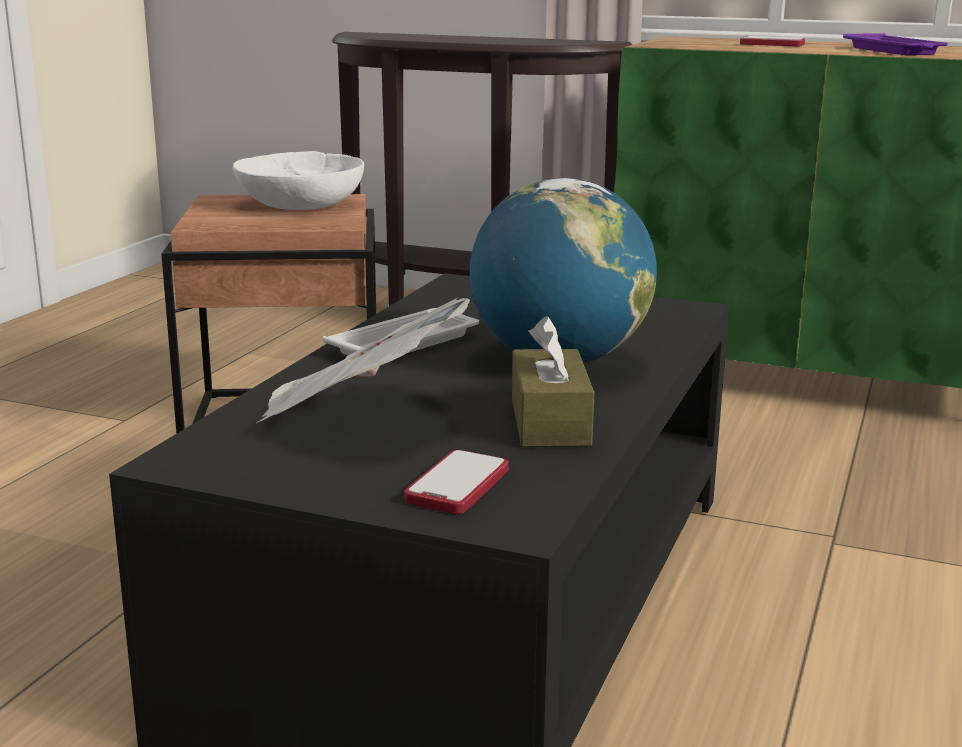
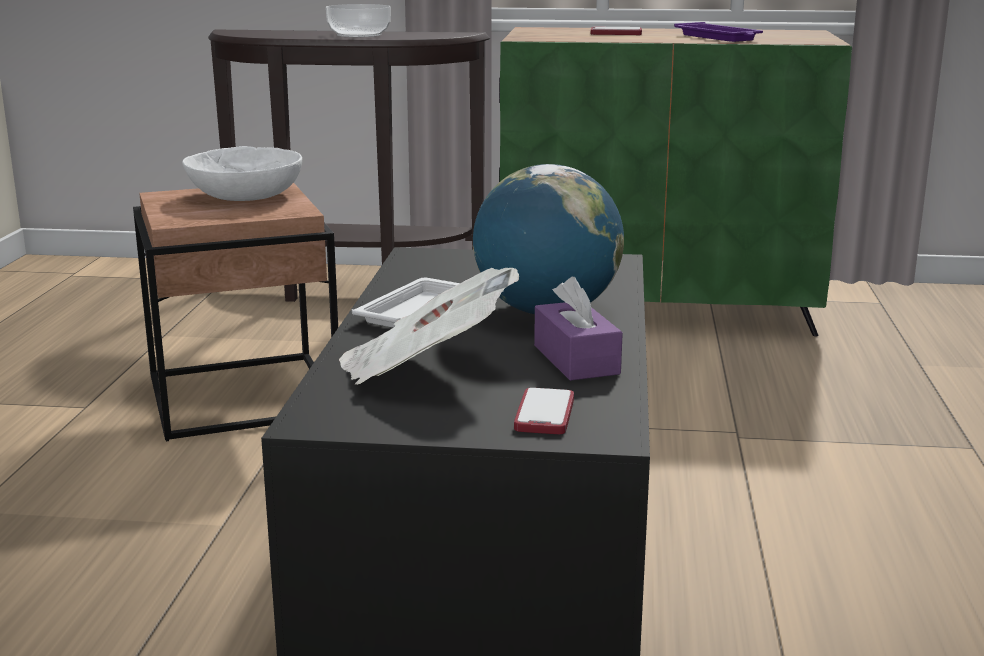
camera: 15 degrees left, 0 degrees up
brown tissue box [512,316,595,447] -> purple tissue box [534,277,623,381]
none -> bowl [326,4,391,37]

